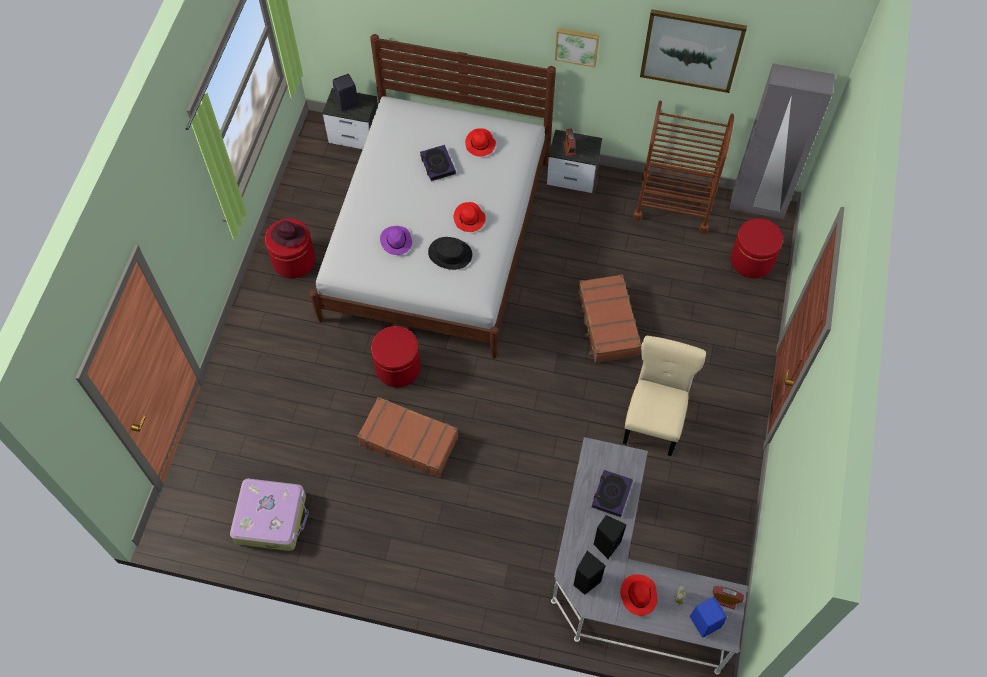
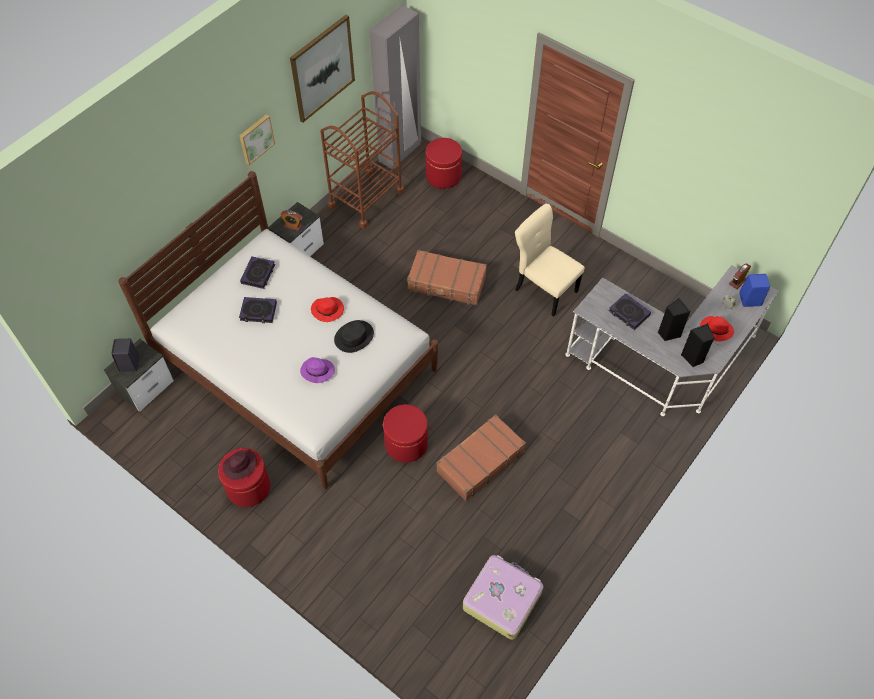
camera: 65 degrees left, 5 degrees down
red hat [465,128,496,157] -> book [240,256,275,289]

